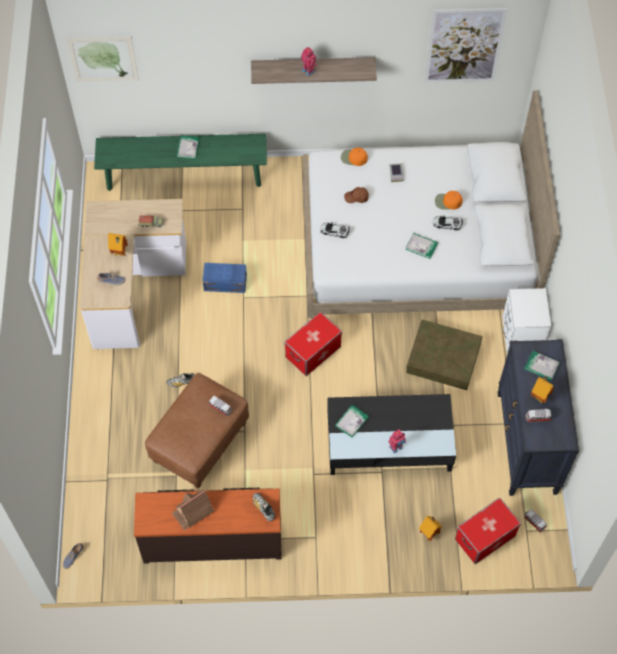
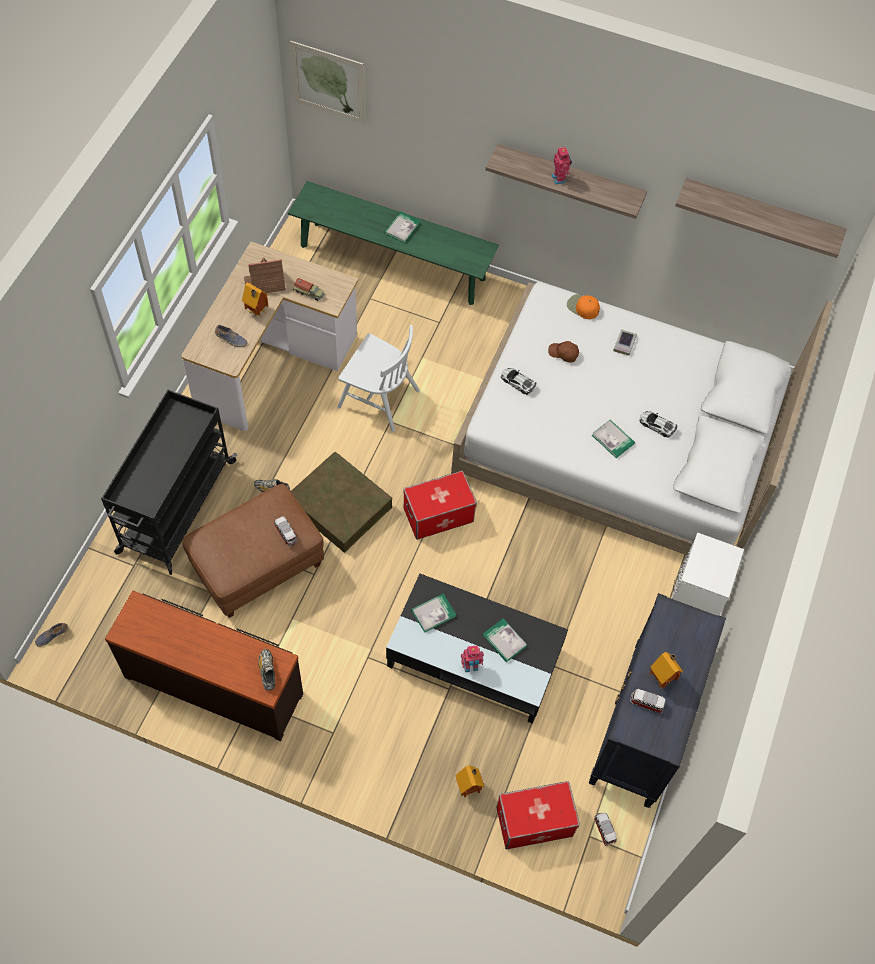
camera: 20 degrees right, 0 degrees up
toy house [172,490,214,530] -> toy house moved to [244,257,286,293]
blue storage box [203,263,247,293] -> white chair [337,325,420,432]
brown storage box [406,320,482,390] -> brown storage box moved to [291,452,392,553]
picture [425,8,507,82] -> shelf [675,178,846,258]
orange cap [435,191,463,210] -> none
book [524,351,560,381] -> book moved to [482,618,527,662]
none -> black cart [101,390,237,575]

